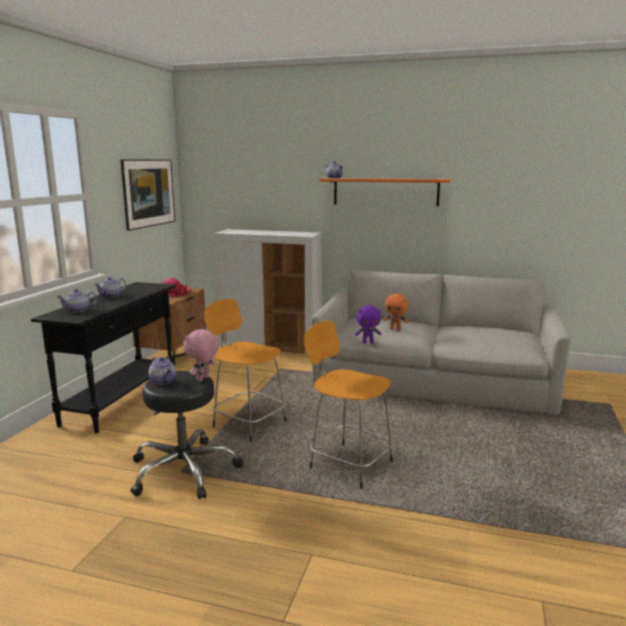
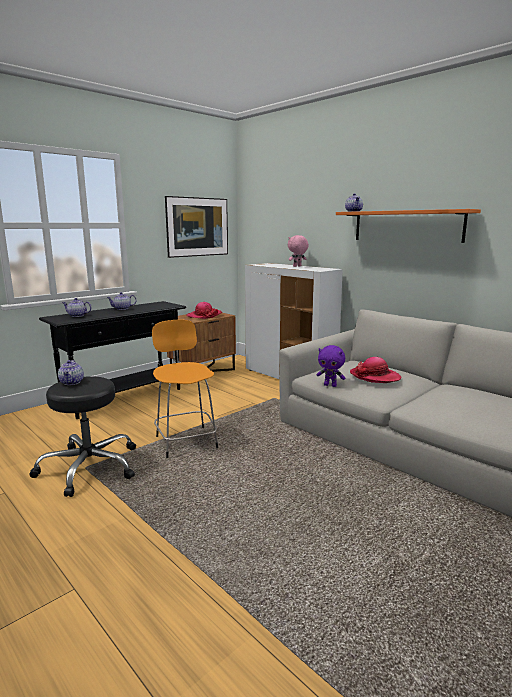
camera: 30 degrees right, 0 degrees up
pink plush toy [184,329,220,382] -> pink plush toy moved to [288,235,309,267]
orange stool [304,320,393,489] -> none
orange plush toy [383,294,408,330] -> hat [350,357,401,383]

